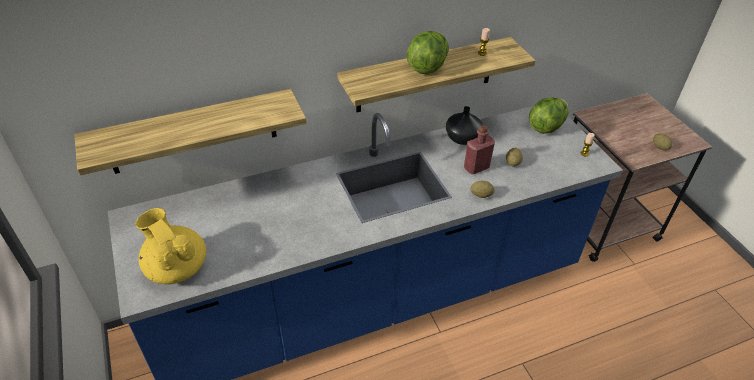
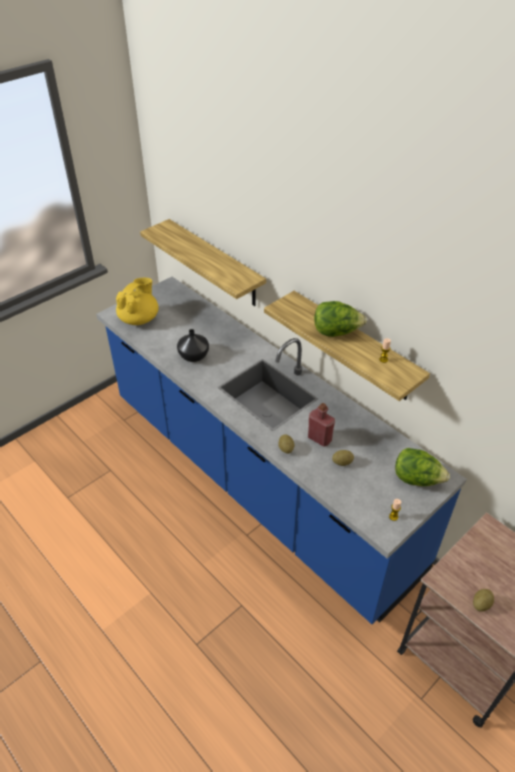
camera: 70 degrees right, 0 degrees up
black vase [446,106,483,145] -> black vase moved to [177,329,209,362]

